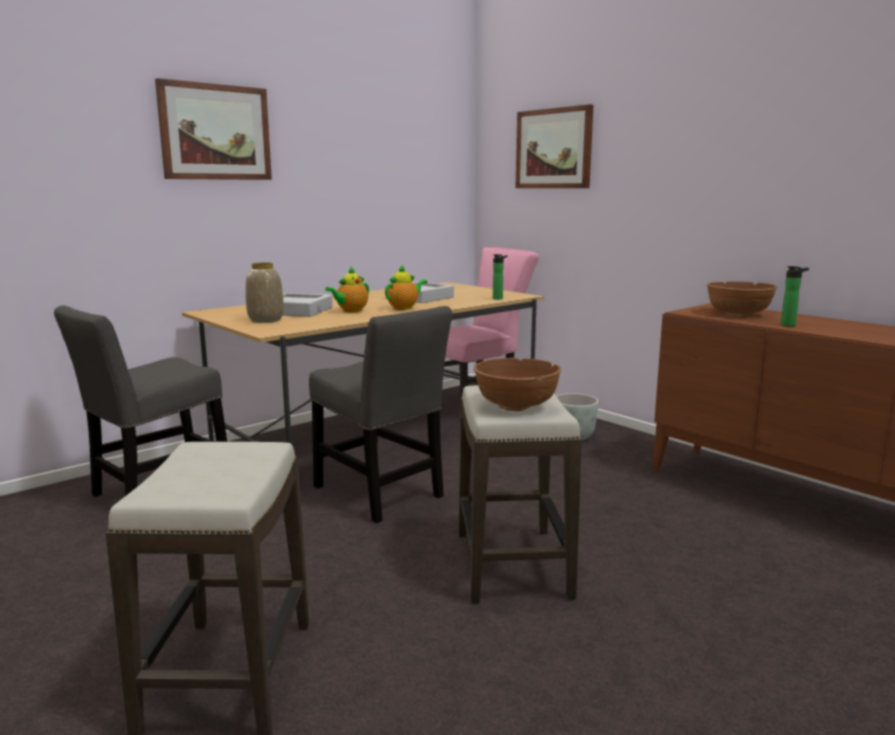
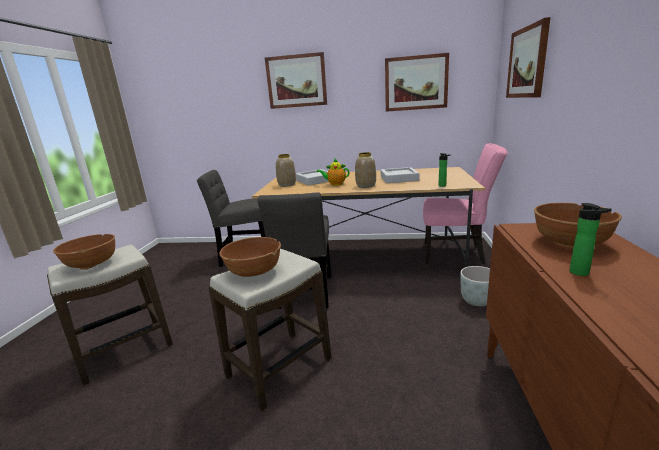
camera: 50 degrees right, 5 degrees up
teapot [385,265,427,310] -> vase [355,152,376,188]
none -> brown bowl [53,234,115,269]
none -> picture [385,53,449,112]

